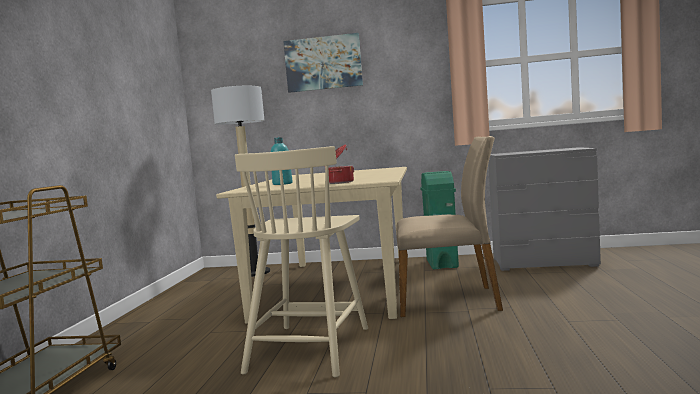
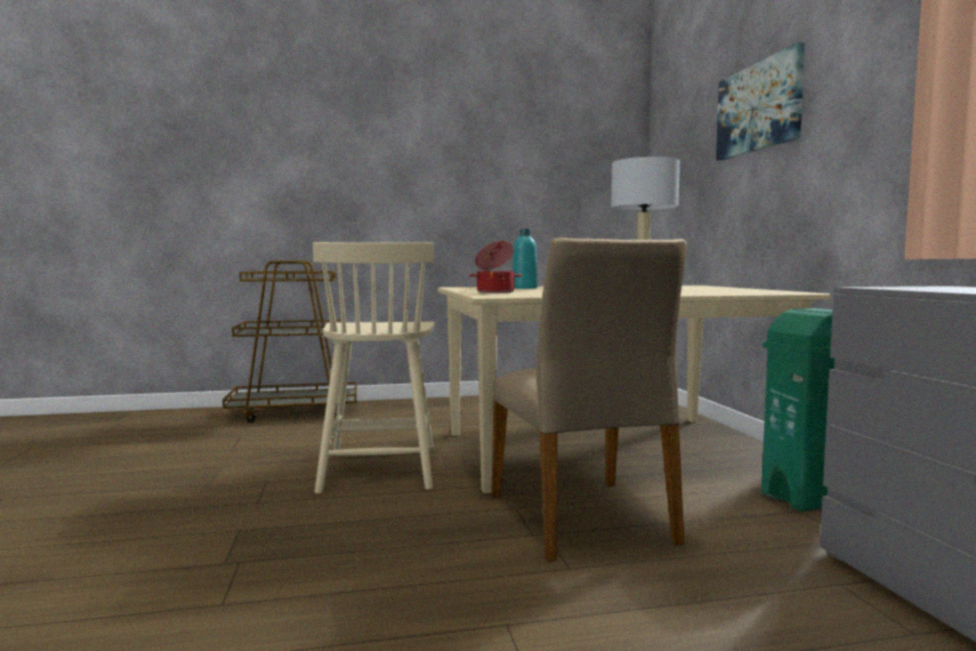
camera: 70 degrees right, 0 degrees up
beige chair [235,146,368,377] -> beige chair turned 90 degrees counterclockwise [313,242,434,494]

